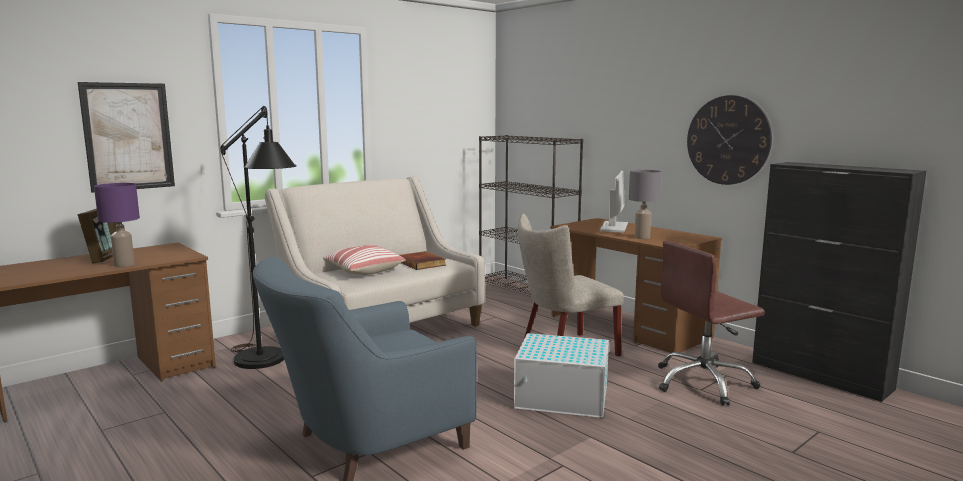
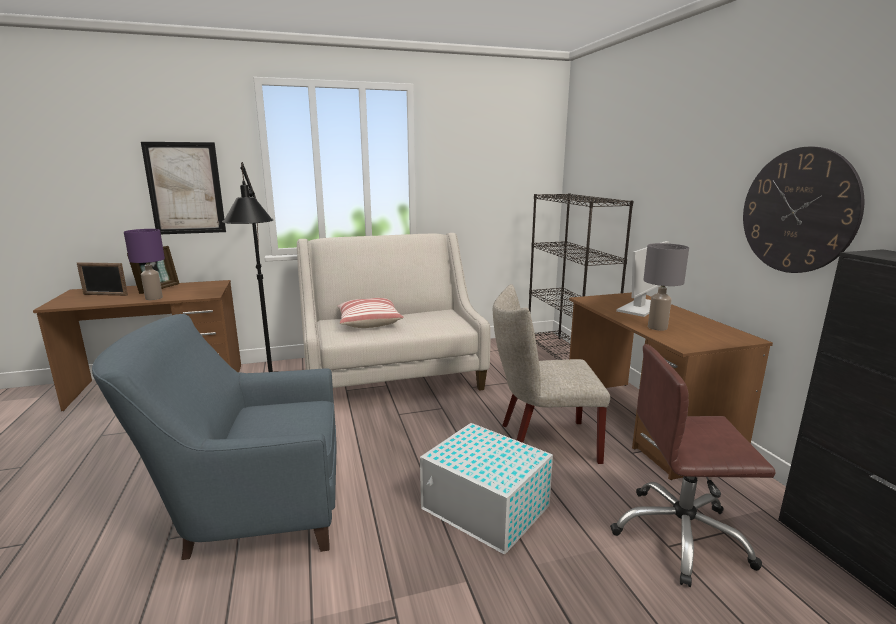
camera: 25 degrees right, 5 degrees up
book [399,251,446,270] -> none
none -> picture frame [77,262,128,296]

